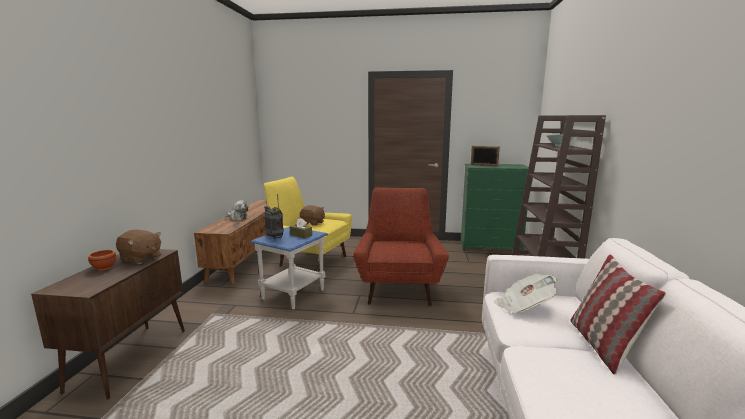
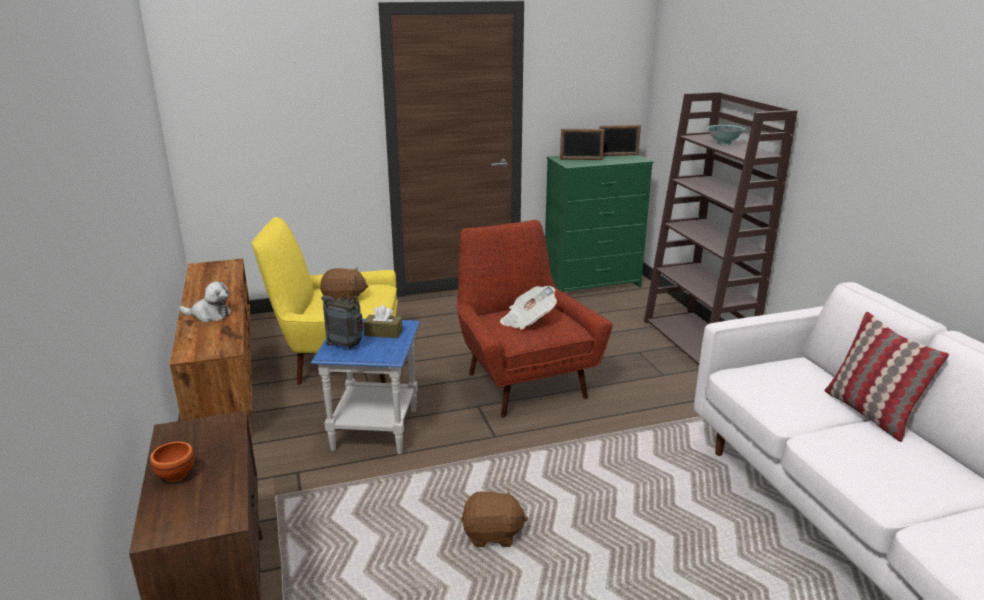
camera: 25 degrees left, 10 degrees up
brown plush toy [116,230,161,264] -> brown plush toy moved to [461,488,528,547]
newspaper [494,274,557,314] -> newspaper moved to [500,286,557,330]
none -> picture frame [599,125,641,156]

